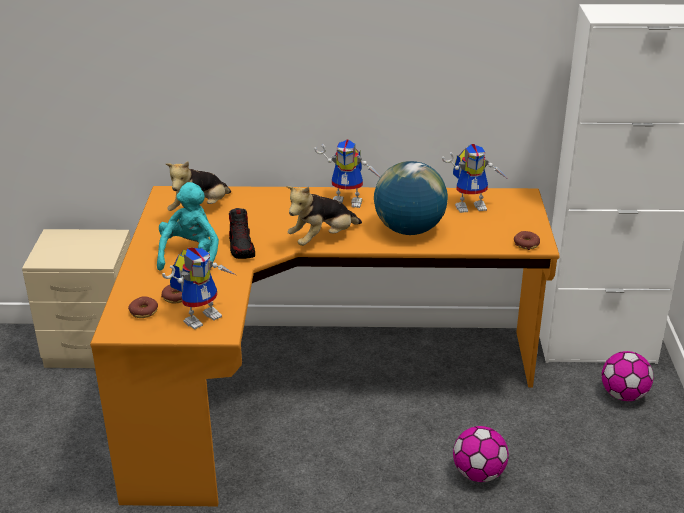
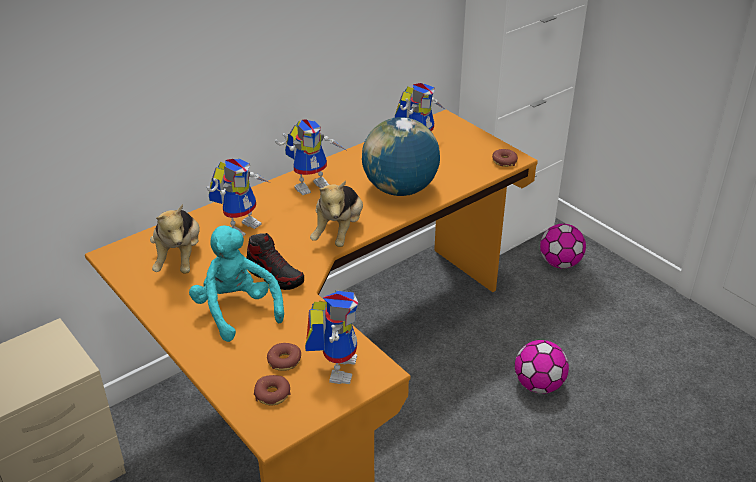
camera: 40 degrees left, 5 degrees up
none -> toy robot [207,158,270,236]

